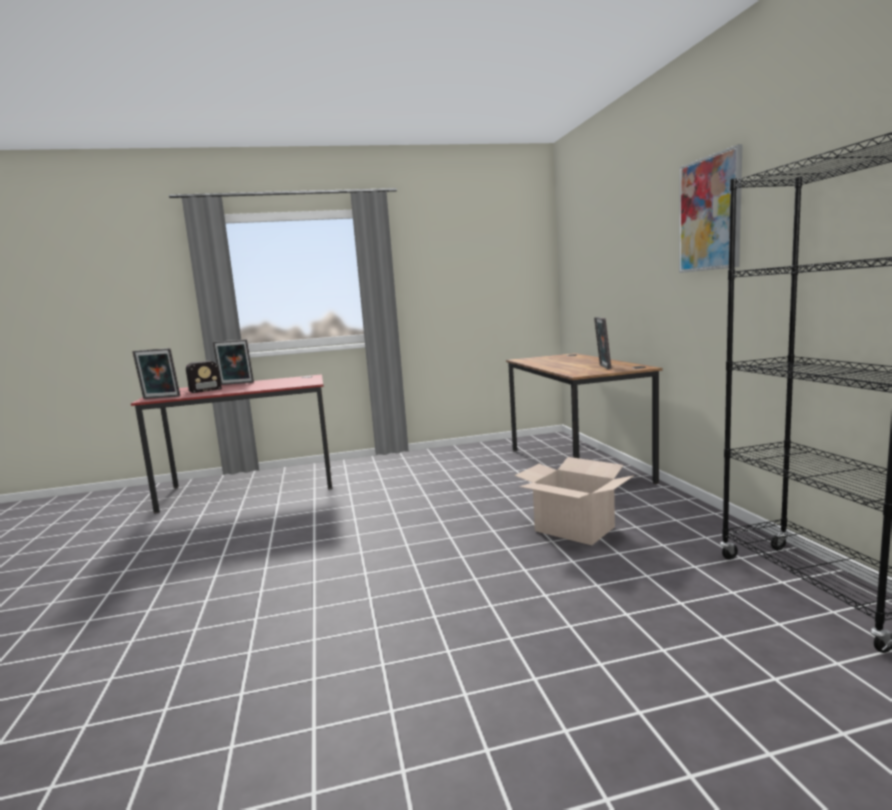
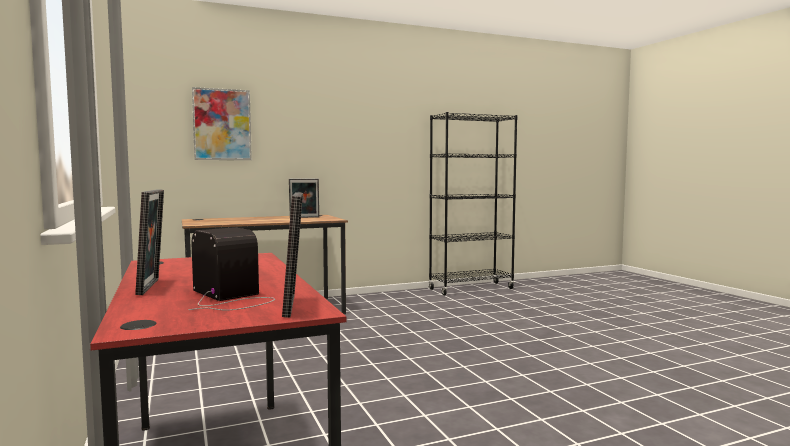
camera: 100 degrees left, 5 degrees down
cardboard box [515,457,635,545] -> none
picture [679,144,742,273] -> picture moved to [192,87,252,160]

